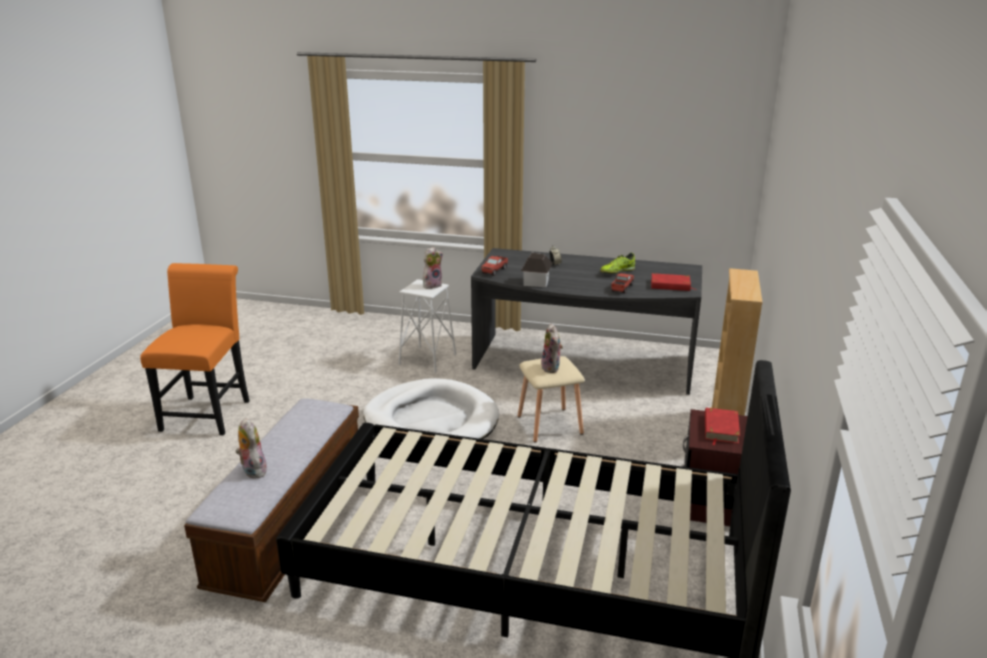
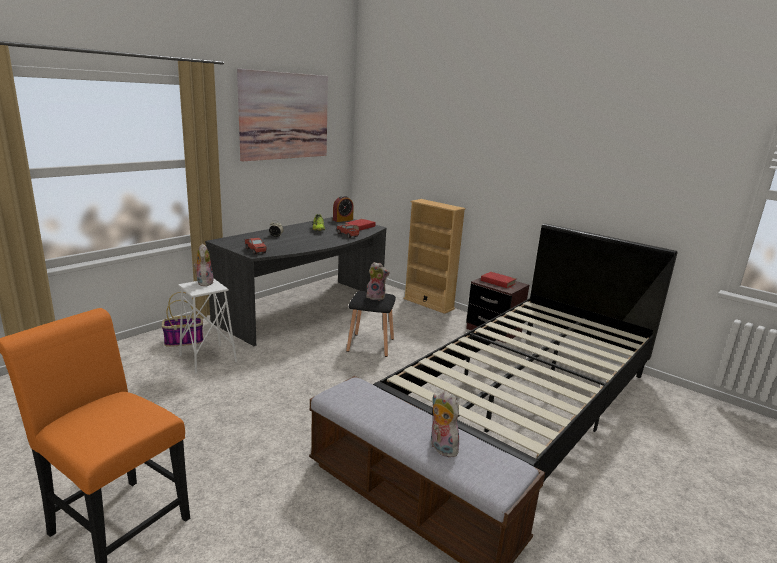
camera: 65 degrees left, 5 degrees down
plush toy [236,418,267,479] -> plush toy turned 60 degrees clockwise [431,391,459,457]
white dog bed [363,378,499,439] -> none
beige stool [518,356,585,443] -> black stool [346,291,396,357]
toy house [521,253,552,287] -> none
none -> basket [162,292,203,347]
none -> picture [237,69,328,161]
none -> alarm clock [333,196,354,222]

